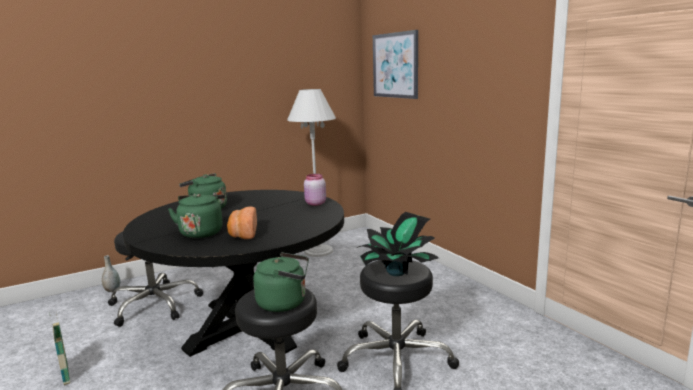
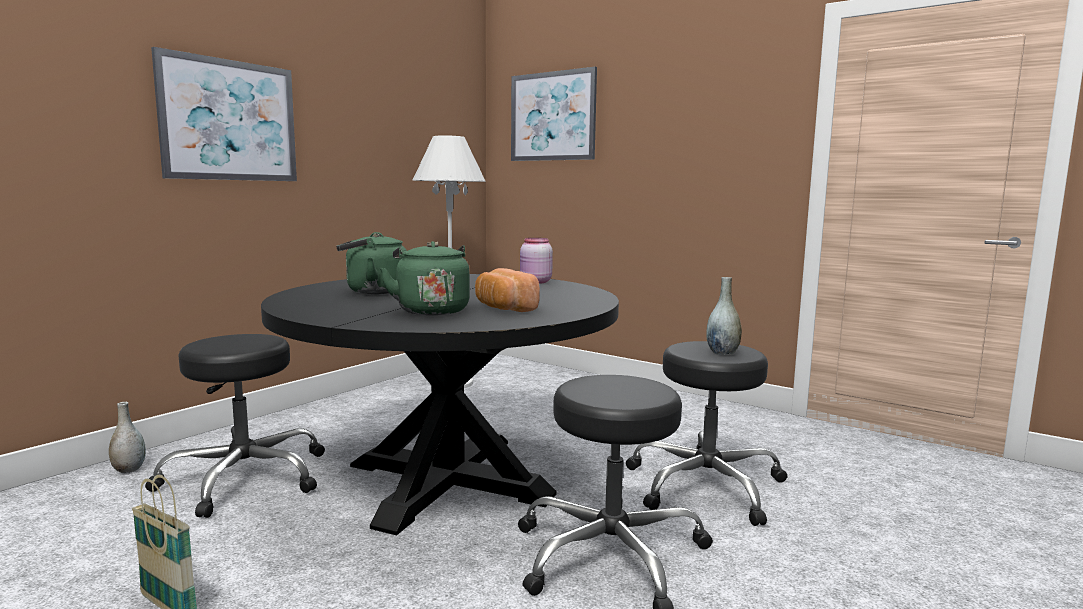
camera: 25 degrees left, 5 degrees down
green kettle [253,252,309,312] -> none
potted plant [357,212,439,276] -> grey vase [706,277,742,355]
none -> picture [151,47,297,181]

